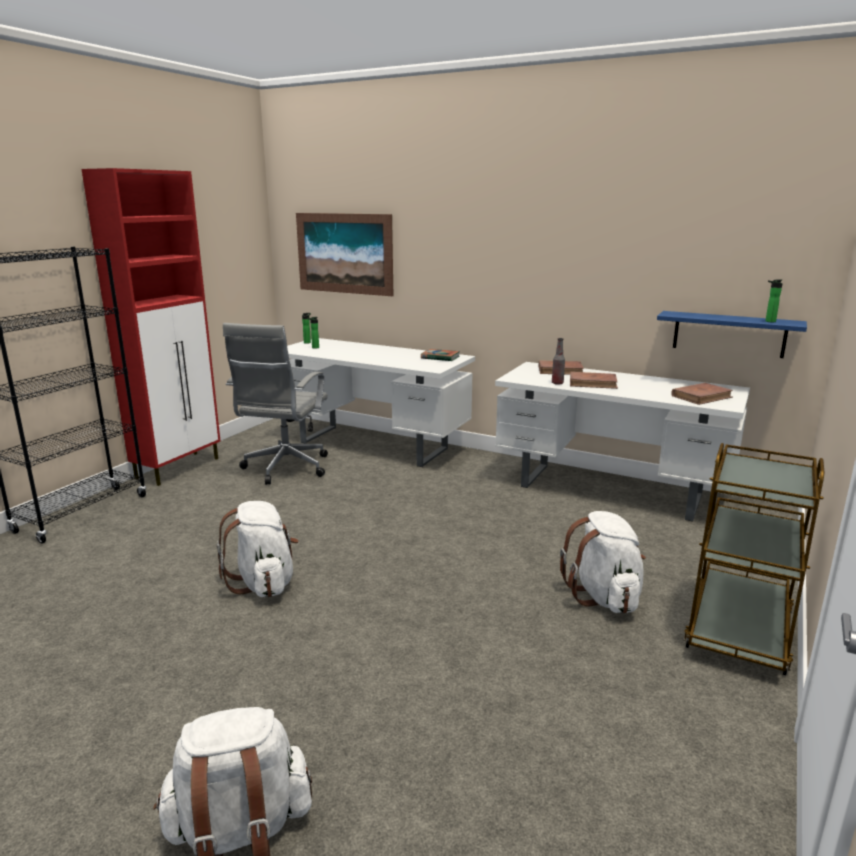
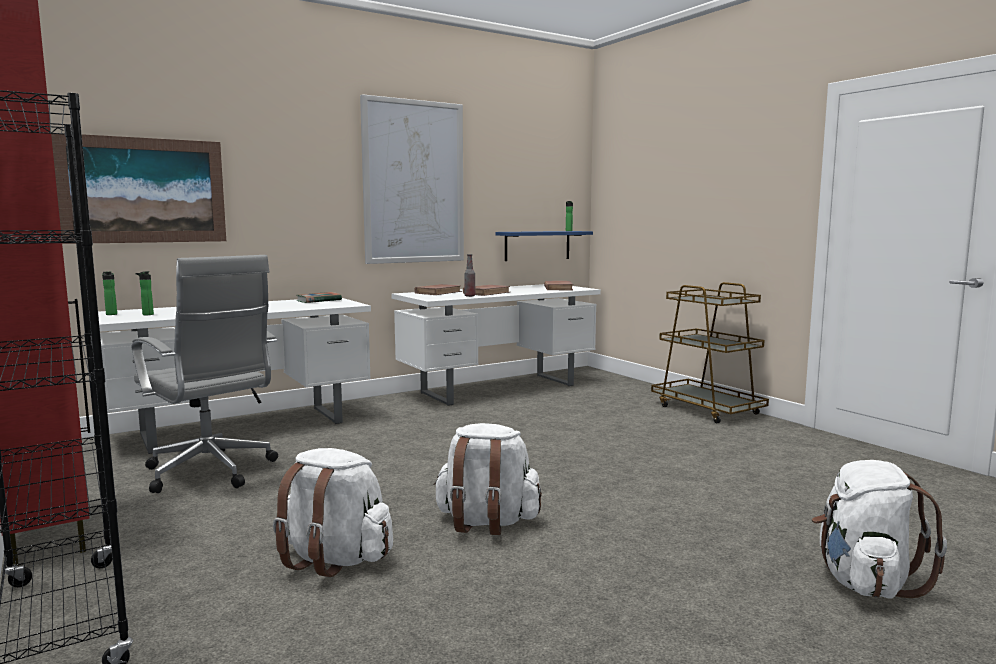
camera: 60 degrees left, 10 degrees down
white backpack [560,511,646,614] -> white backpack moved to [273,448,393,577]
none -> picture [360,94,464,264]

